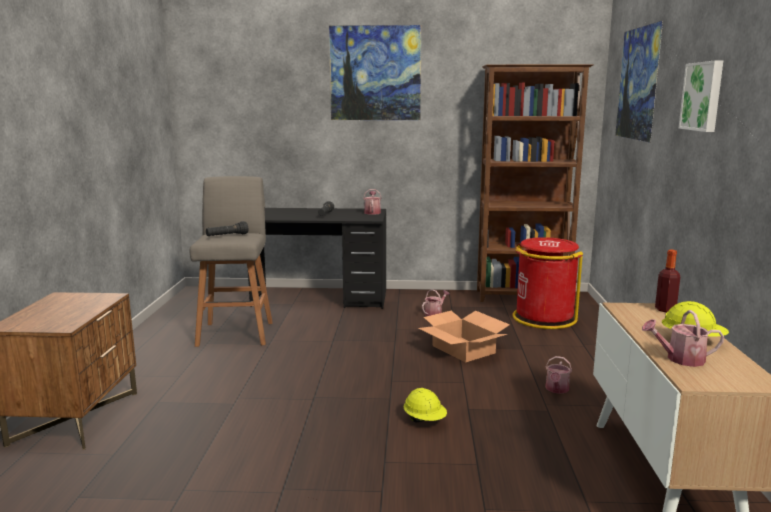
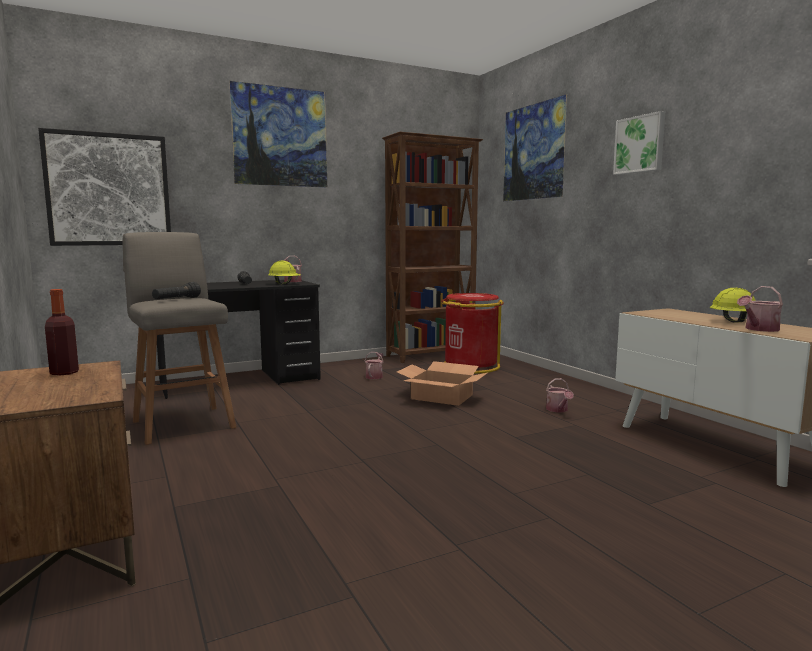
camera: 30 degrees left, 5 degrees down
yellow hard hat [403,388,447,422] -> yellow hard hat moved to [268,260,301,284]
bottle [655,250,680,312] -> bottle moved to [45,289,79,376]
none -> picture [38,128,171,246]

